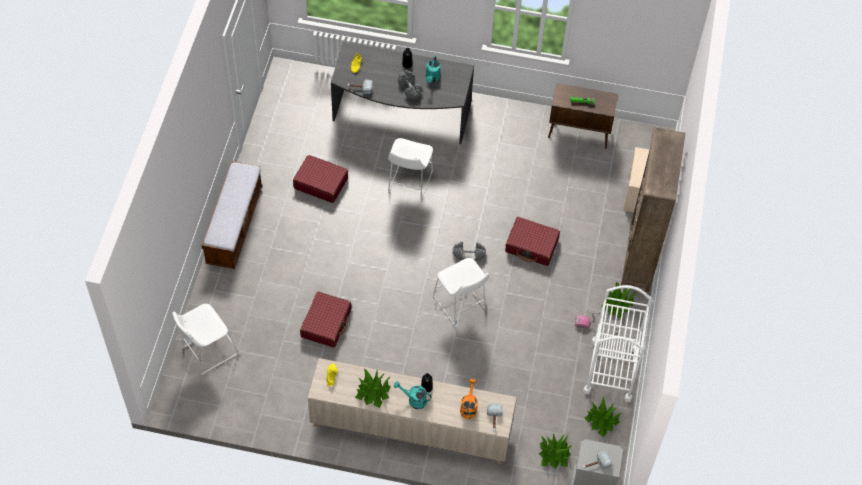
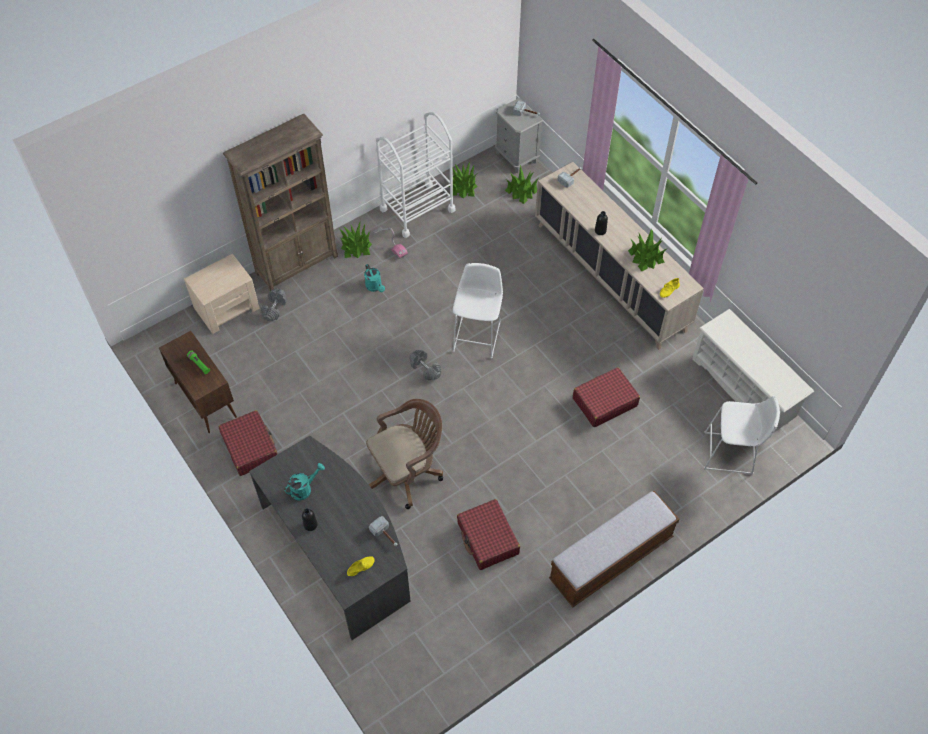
camera: 135 degrees left, 0 degrees up
white stool [388,138,433,202] -> brown office chair [366,399,443,509]
turquoise watering can [394,381,432,409] -> turquoise watering can moved to [364,264,385,292]
grey dumbbell [398,70,421,99] -> grey dumbbell moved to [261,288,287,321]
orange watering can [460,379,478,419] -> none
red suitcase [505,217,560,266] -> red suitcase moved to [219,410,277,476]
none -> white shoe rack [692,309,814,438]

